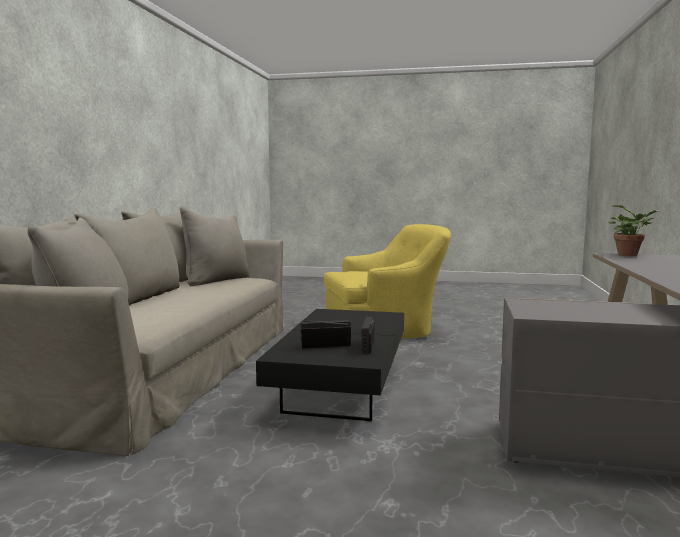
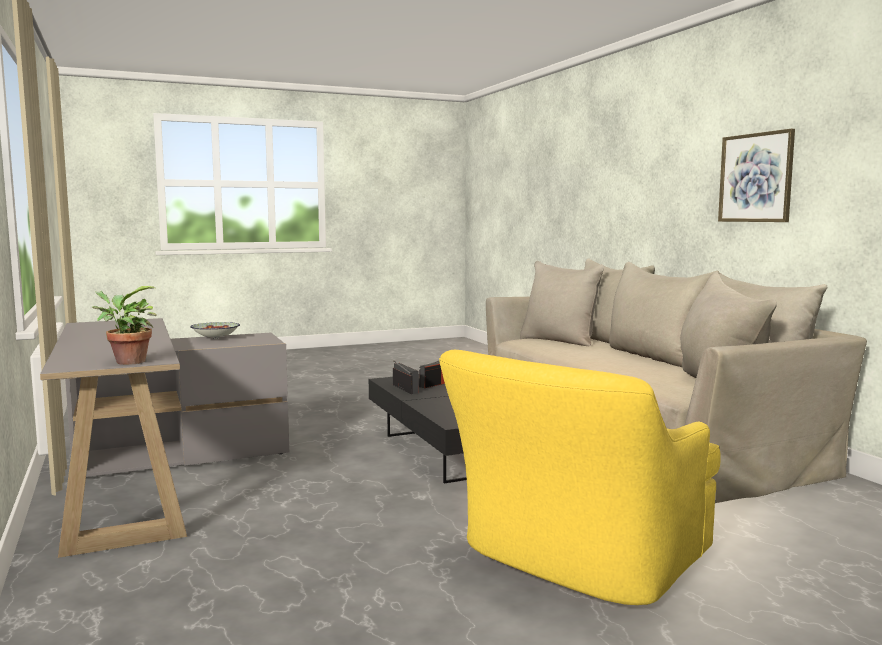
camera: 145 degrees right, 0 degrees up
none -> bowl [190,322,240,339]
none -> picture [718,129,795,222]

